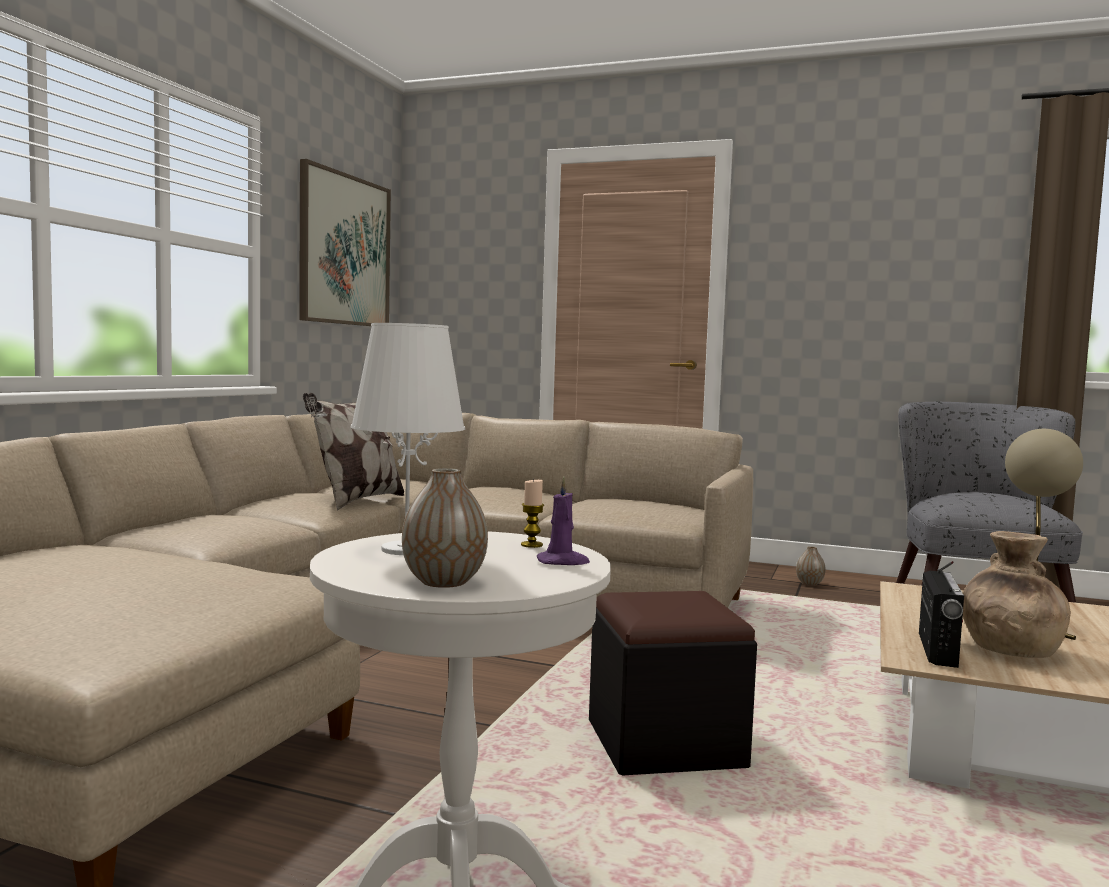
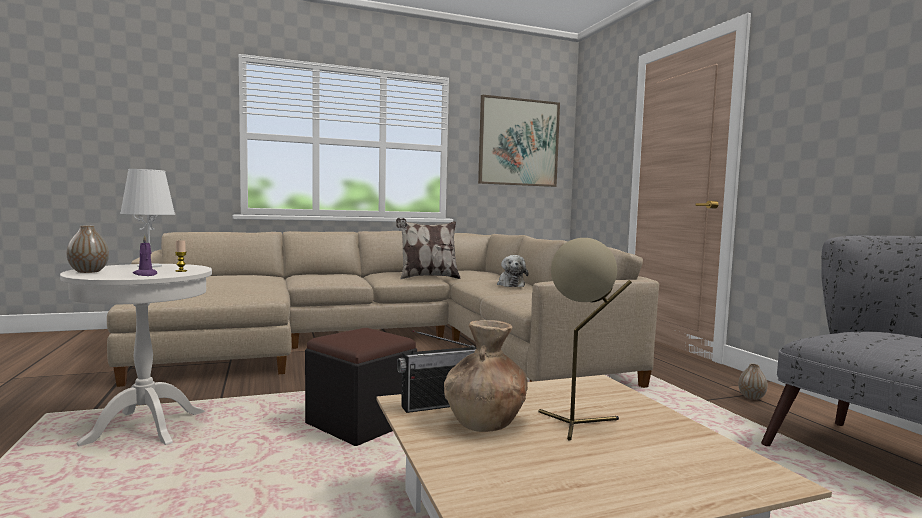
camera: 50 degrees right, 0 degrees up
none -> plush toy [497,255,528,287]

